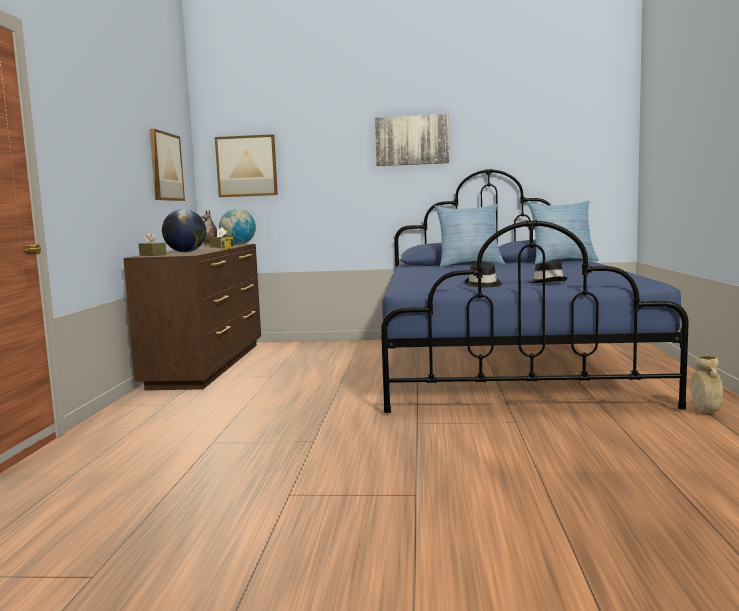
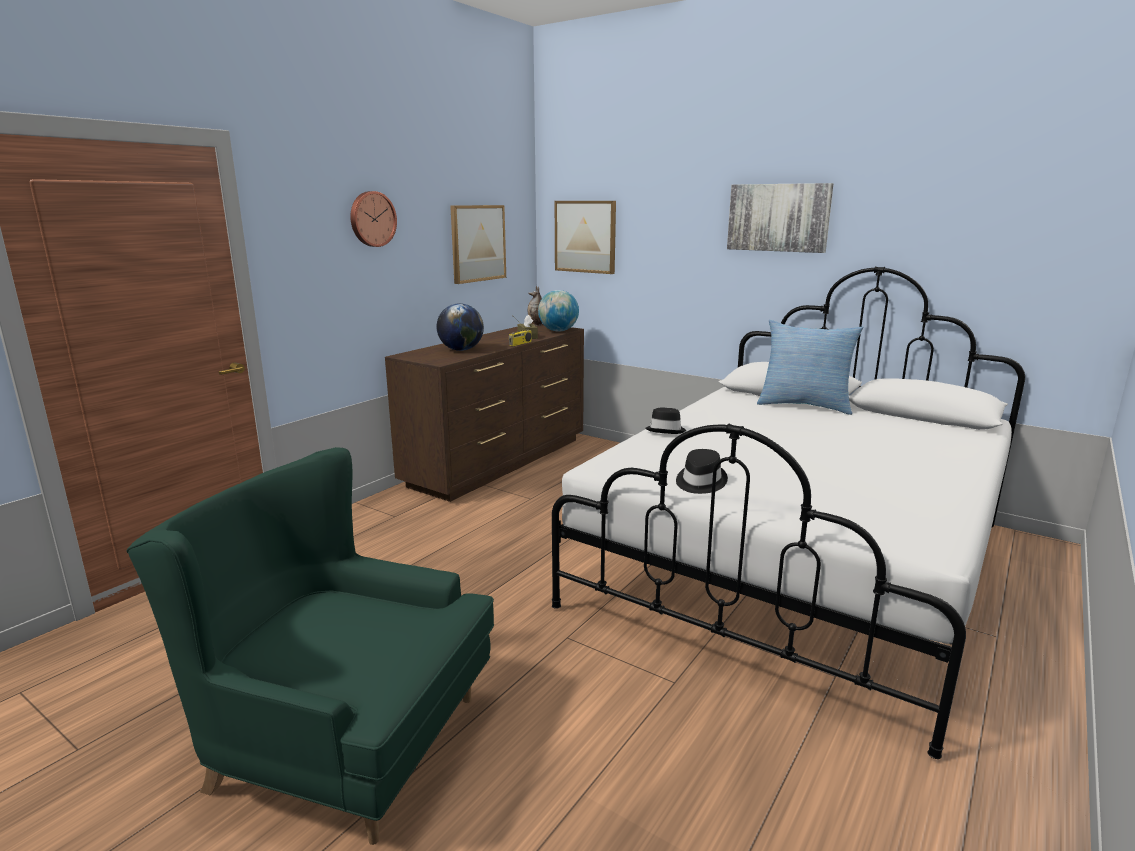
camera: 30 degrees right, 10 degrees up
brown tissue box [139,232,166,256] -> none
blue bed [381,169,689,413] -> white bed [552,266,1025,759]
pillow [527,200,599,264] -> none
black hat [528,262,568,283] -> black hat moved to [645,408,686,434]
beige vase [690,356,723,413] -> none
none -> green armchair [126,447,494,845]
none -> wall clock [350,191,397,247]

